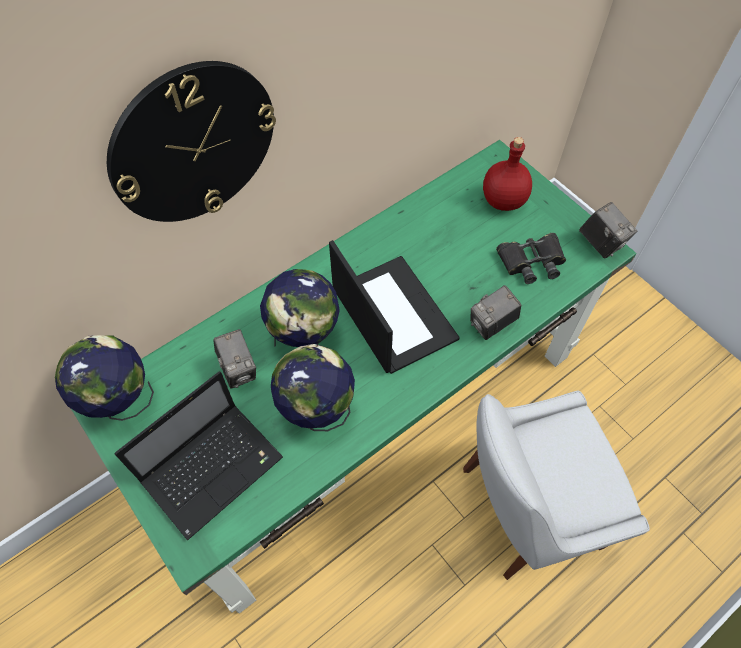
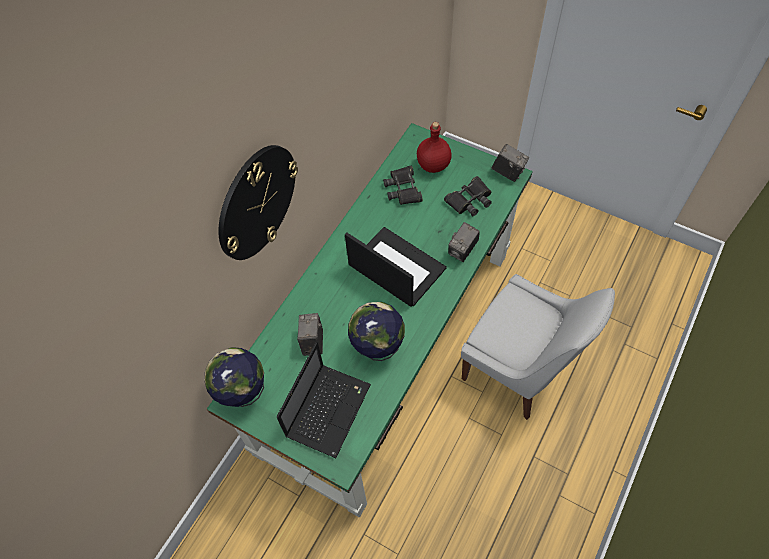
camera: 20 degrees left, 0 degrees up
camera [213,329,256,389] -> camera turned 135 degrees counterclockwise [297,313,323,356]
globe [260,269,340,347] -> none
white chair [463,391,650,580] -> white chair turned 105 degrees counterclockwise [461,274,615,420]
none -> black binoculars [383,165,423,205]

